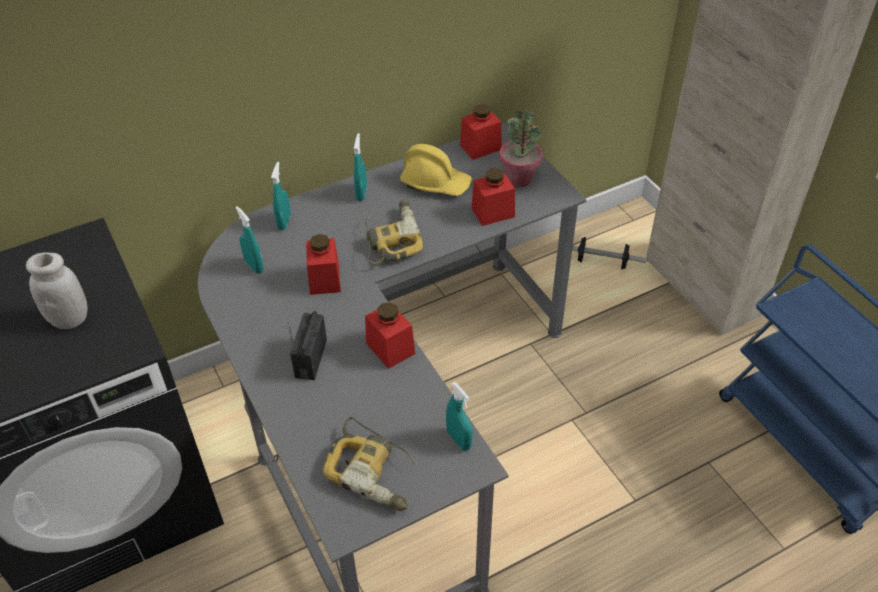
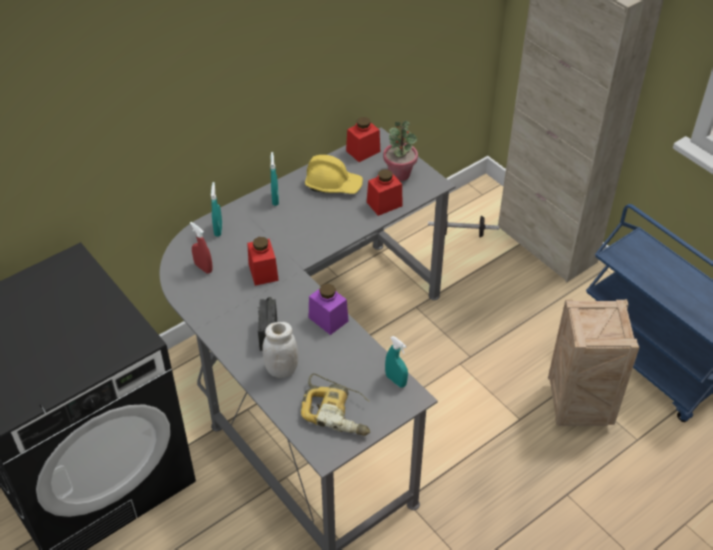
camera: 10 degrees left, 0 degrees up
white jar [26,252,87,329] -> white jar moved to [262,322,299,378]
turquoise spray bottle [235,206,263,274] -> red spray bottle [190,222,213,274]
power drill [365,200,423,265] -> none
red jar [365,302,415,369] -> purple jar [309,283,349,335]
none -> crate [548,299,639,426]

